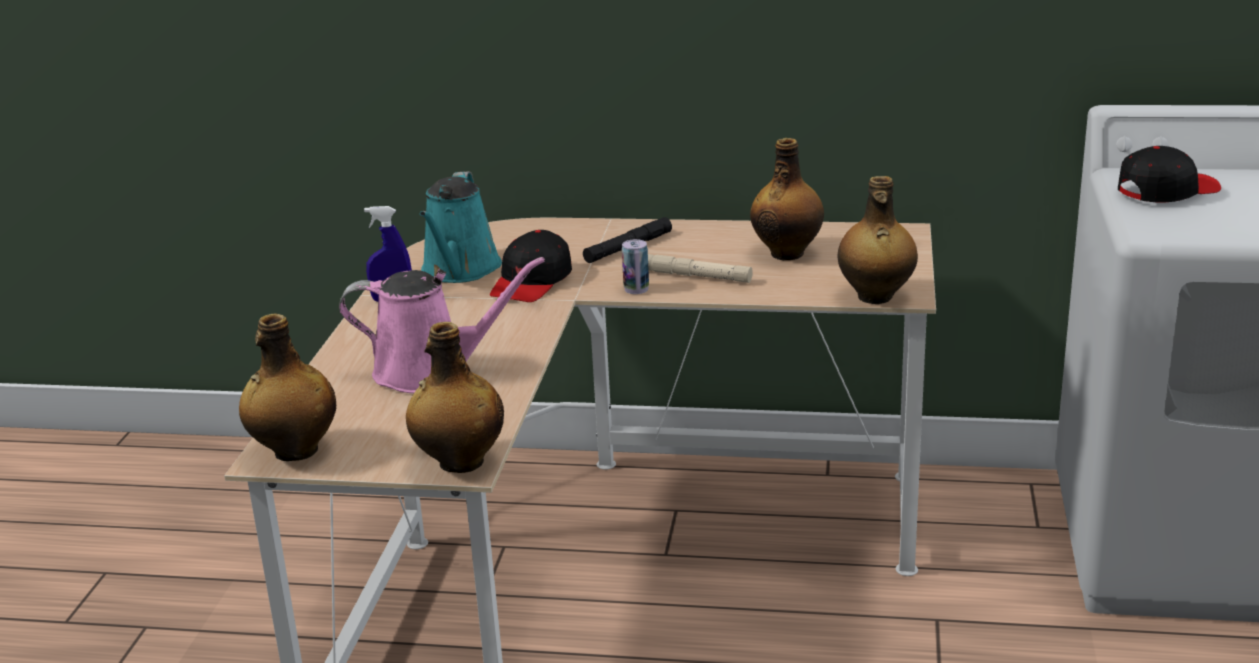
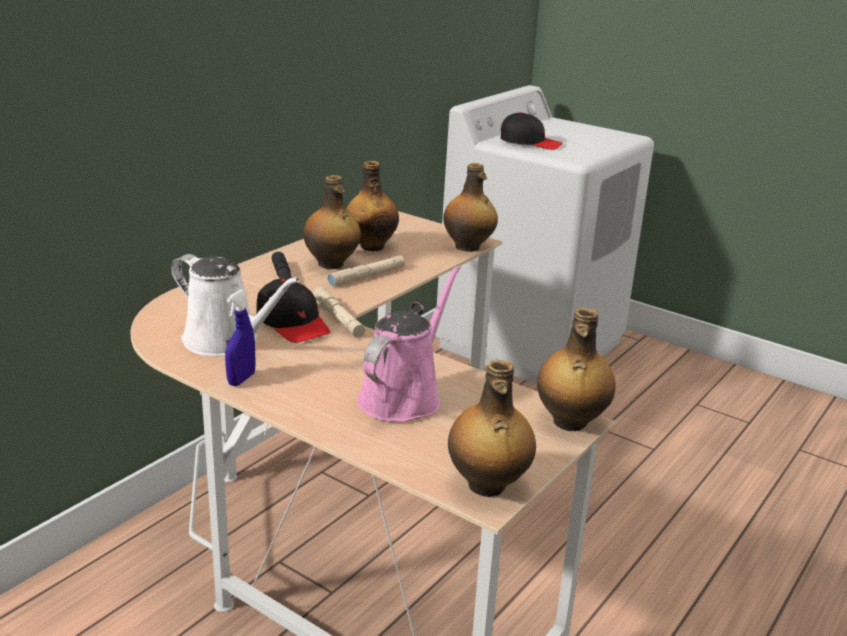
camera: 65 degrees left, 0 degrees up
turquoise watering can [420,171,502,283] -> white watering can [171,254,300,356]
can [622,239,649,294] -> none
black cap [1118,146,1221,202] -> black cap turned 105 degrees clockwise [500,112,563,150]
none -> bottle [303,175,361,269]
none -> beige flashlight [313,287,365,338]

